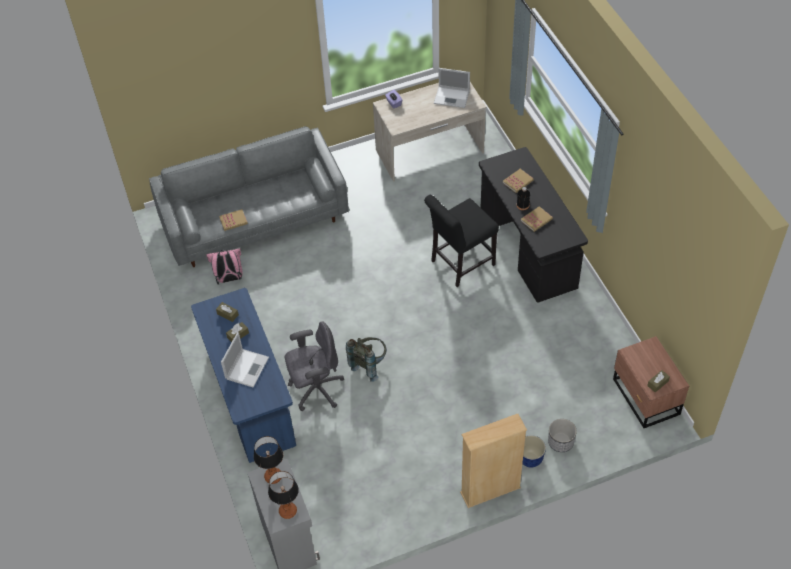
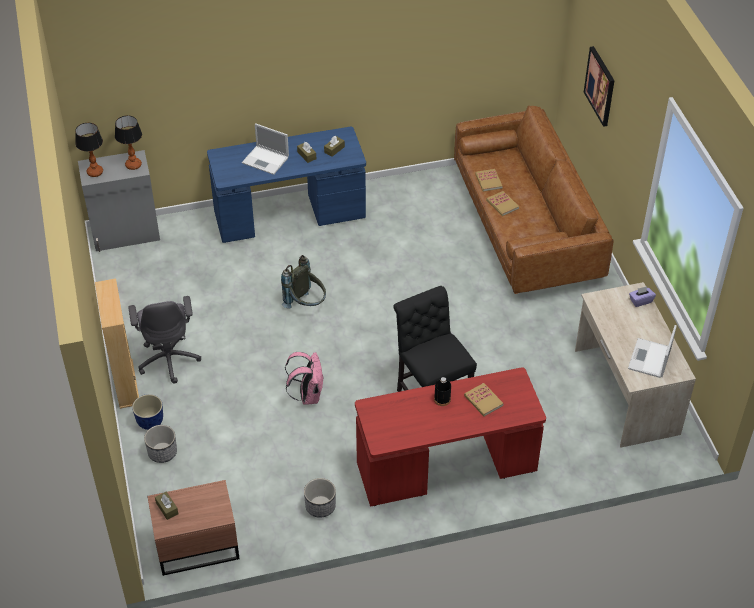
camera: 95 degrees right, 5 degrees down
grey sofa [149,126,349,267] -> brown sofa [454,106,613,294]
pink backpack [206,249,242,285] -> pink backpack moved to [285,352,323,405]
grey office chair [285,321,344,411] -> grey office chair moved to [129,296,201,384]
black desk [479,147,588,303] -> red desk [355,367,546,507]
book [521,206,553,232] -> book moved to [486,191,519,216]
none -> planter [304,478,336,518]
none -> picture [584,46,614,127]

